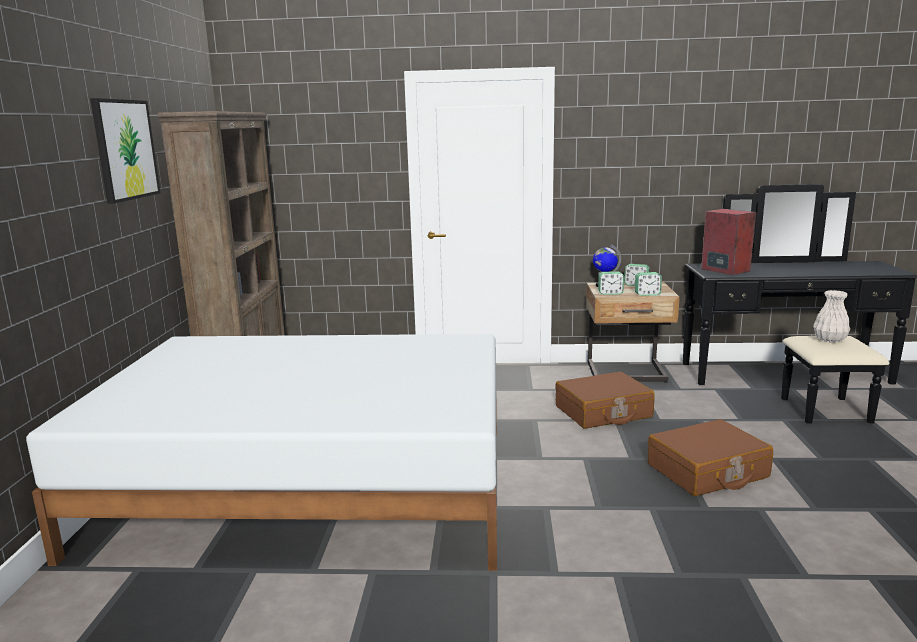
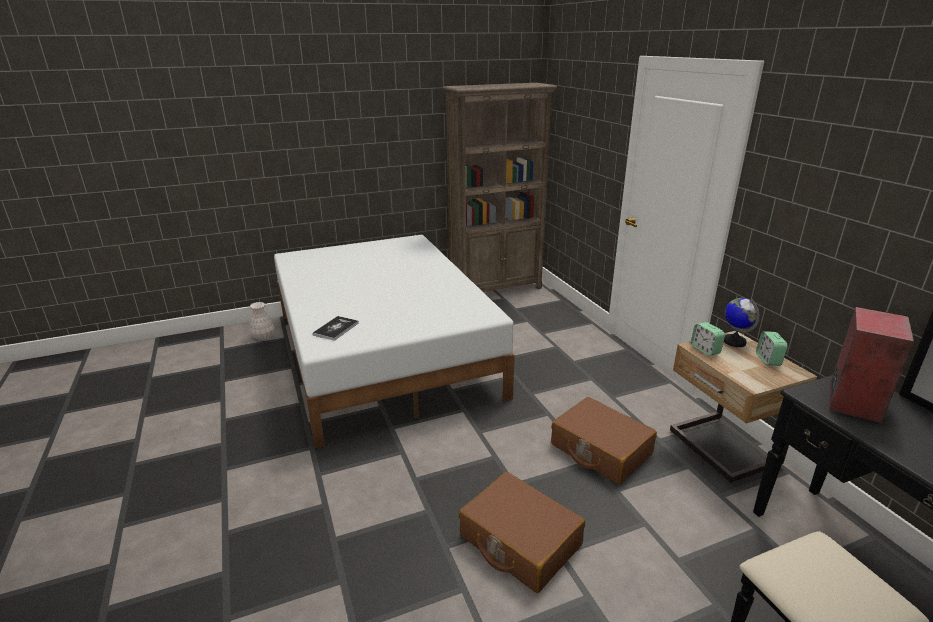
camera: 65 degrees right, 10 degrees up
picture [90,98,160,204] -> none
alarm clock [635,272,662,296] -> none
white vase [813,290,850,343] -> white vase moved to [249,302,274,340]
none -> book [313,316,359,341]

